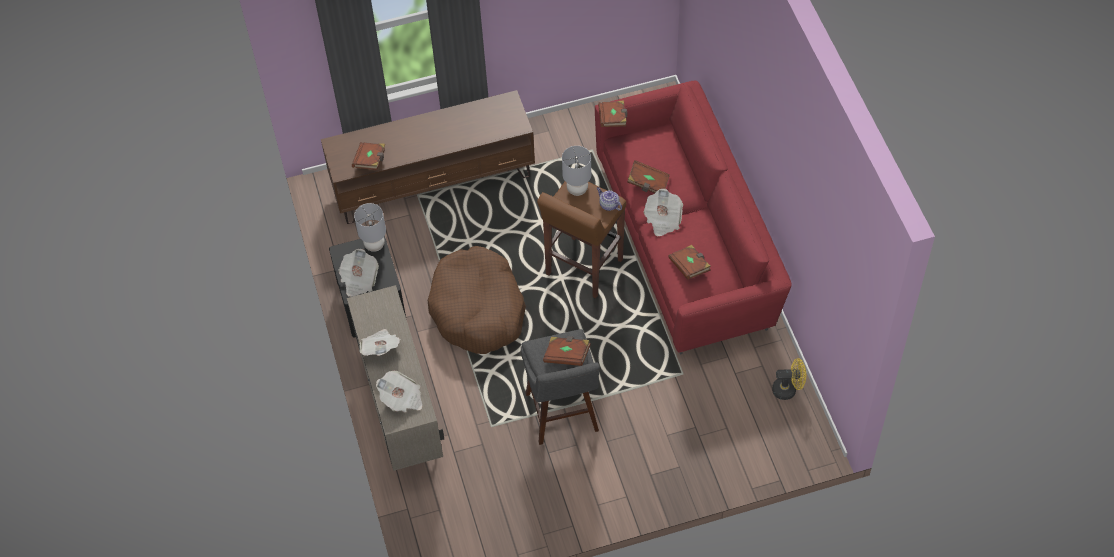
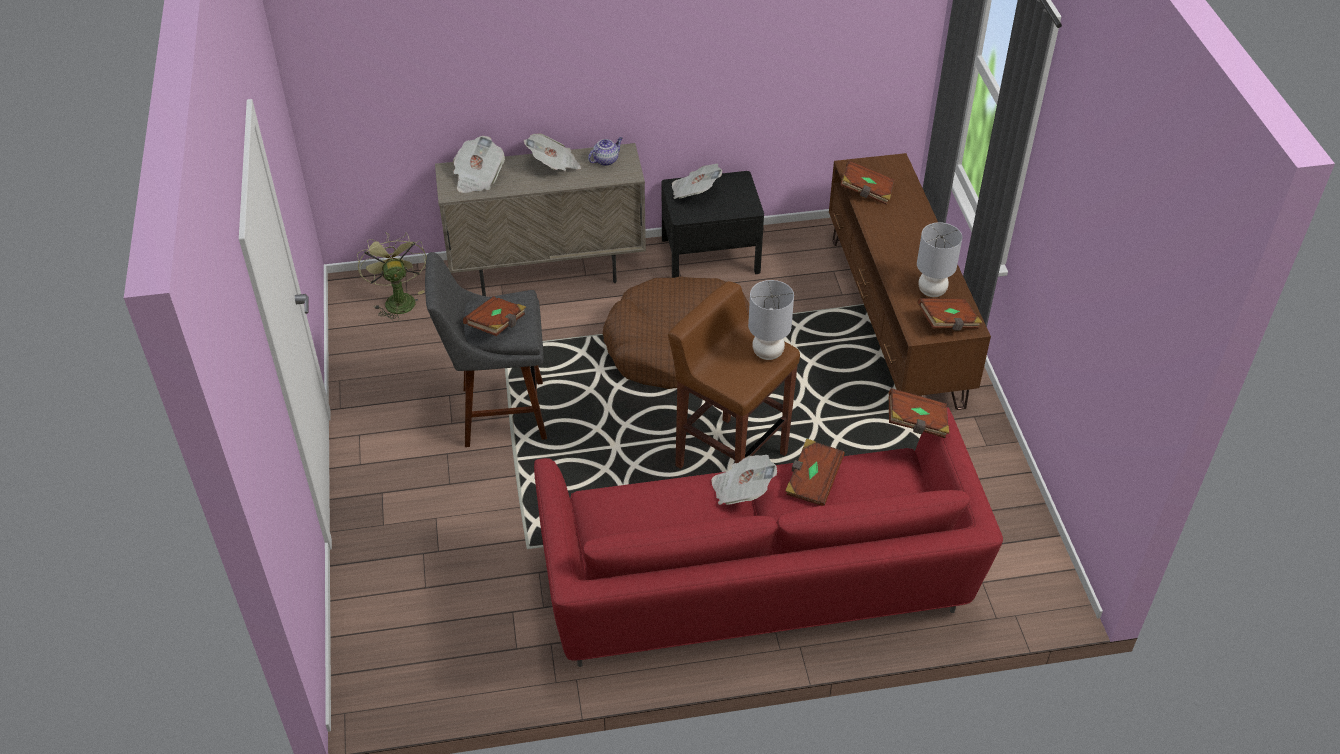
camera: 95 degrees right, 10 degrees down
grey table lamp [354,203,386,252] -> grey table lamp moved to [917,222,962,297]
teapot [597,187,622,211] -> teapot moved to [588,137,623,166]
brown book [668,245,711,280] -> brown book moved to [917,298,982,331]
yellow fan [772,358,806,400] -> none
none -> green fan [357,233,427,322]

